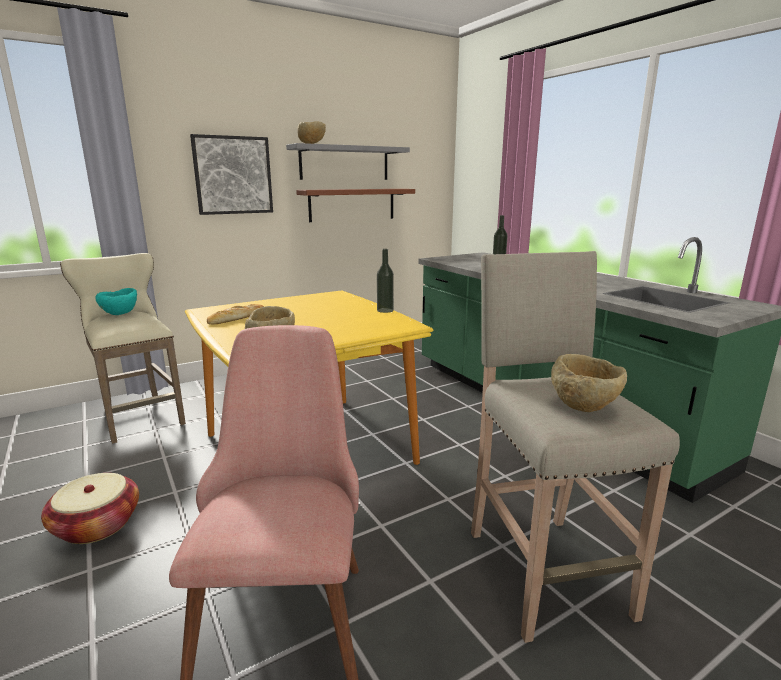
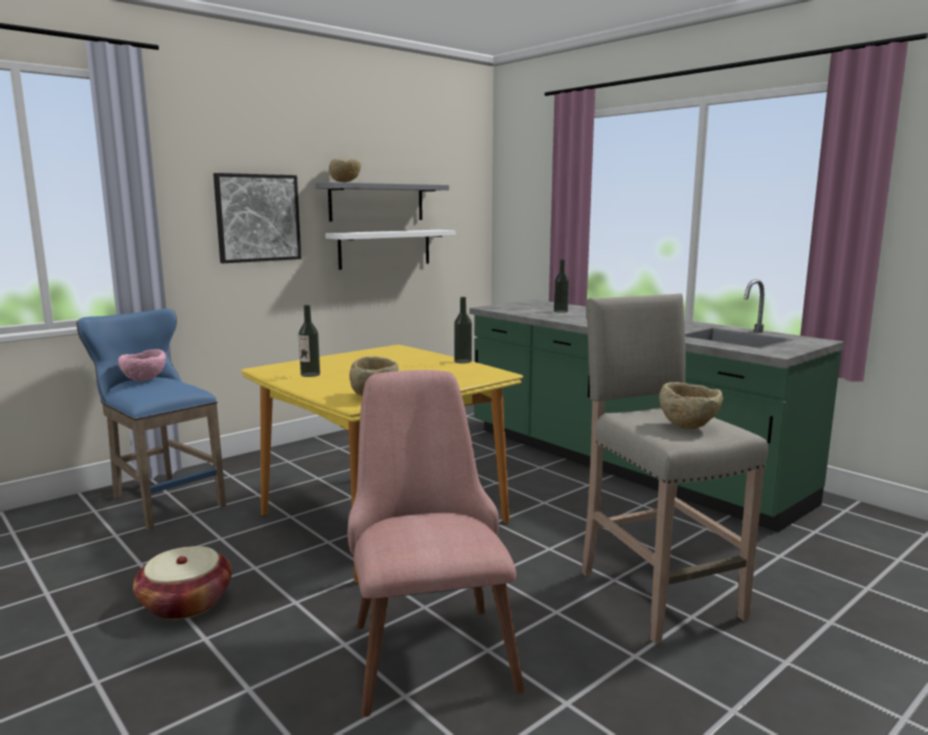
camera: 10 degrees left, 5 degrees down
beige stool [60,253,186,444] -> blue stool [76,309,226,531]
turquoise bowl [95,288,137,315] -> pink bowl [118,349,166,382]
bread [207,304,264,325] -> bottle [298,305,320,377]
brown shelf [296,189,415,222] -> white shelf [325,230,455,270]

